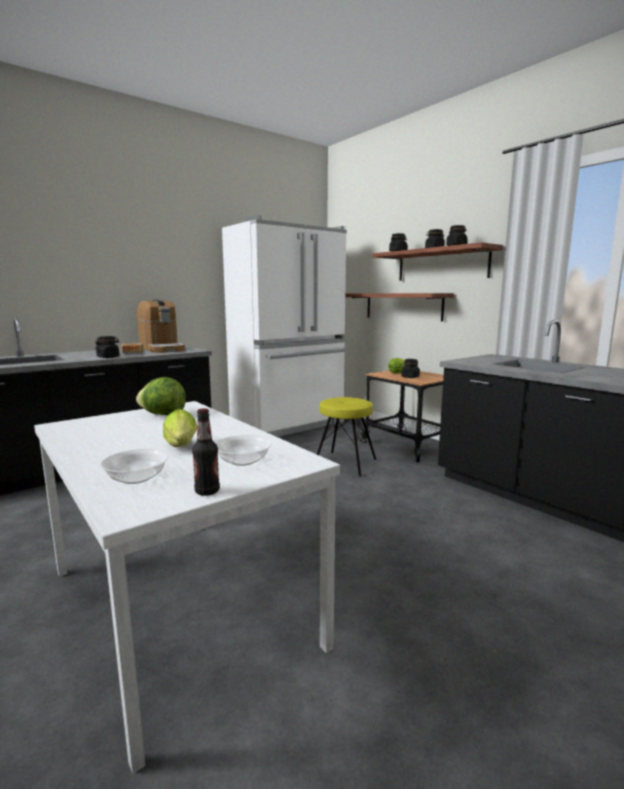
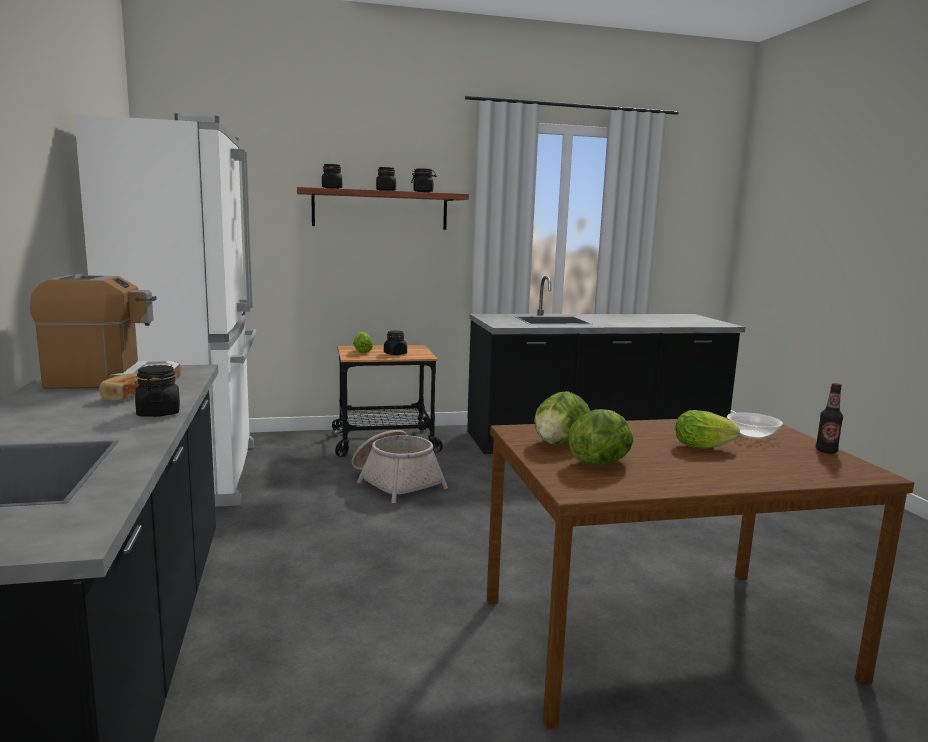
camera: 65 degrees left, 0 degrees up
white dining table [34,401,340,774] -> brown dining table [487,417,914,729]
bowl [100,449,168,484] -> none
yellow stool [317,397,377,477] -> basket [352,430,448,503]
shelf [345,293,454,321] -> none
none -> lettuce [568,409,633,465]

